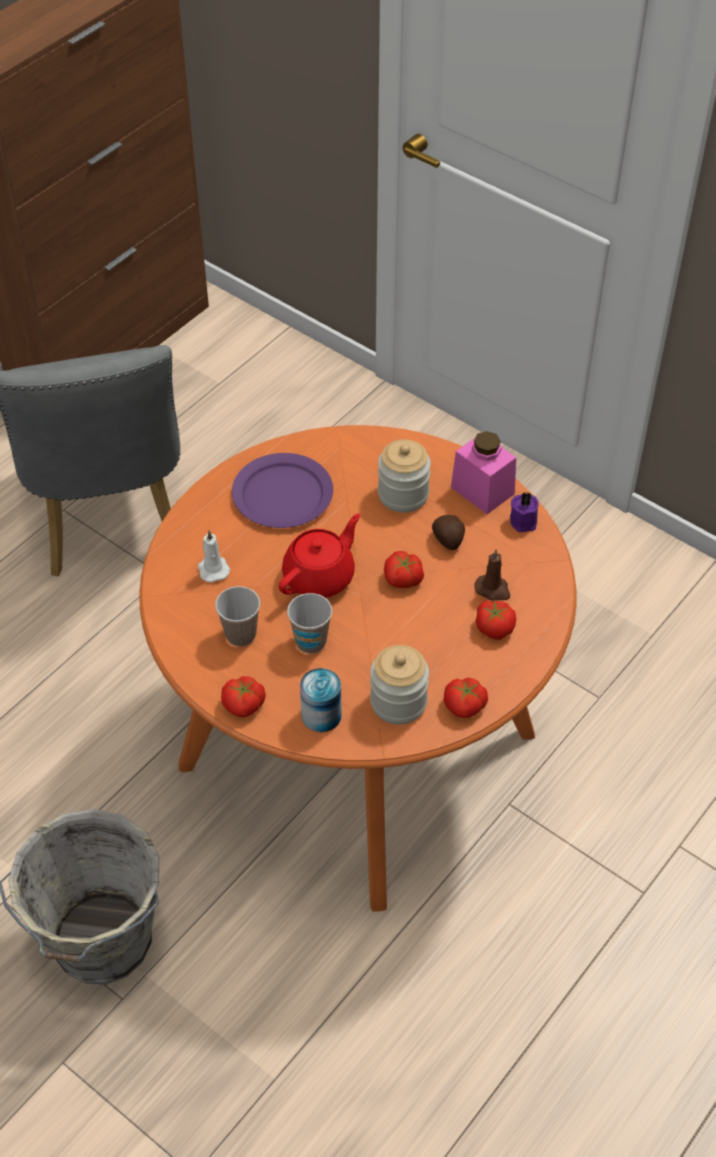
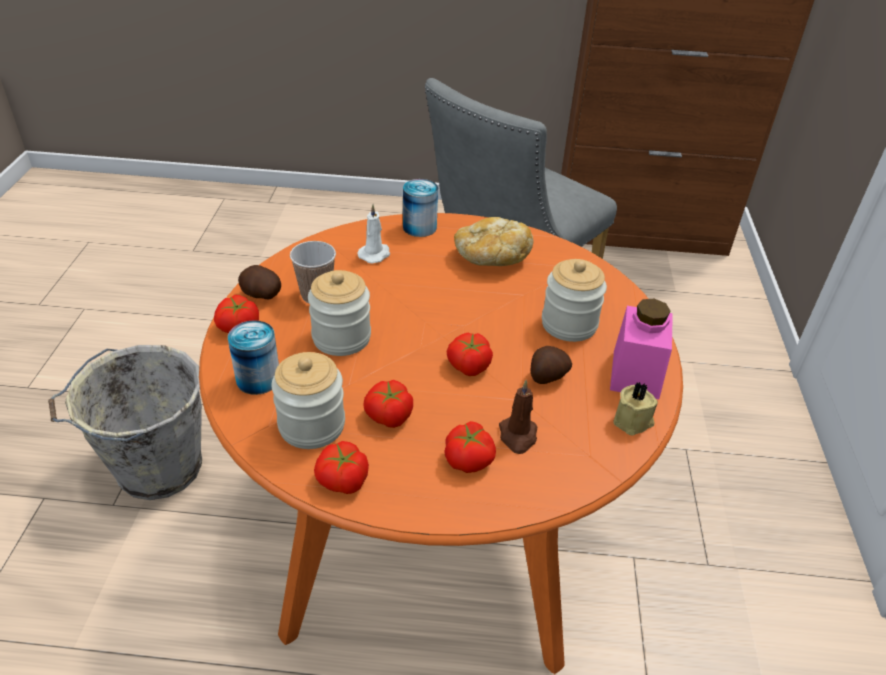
camera: 55 degrees right, 10 degrees down
purple plate [232,453,333,528] -> bread [454,217,533,266]
red teapot [279,513,360,598] -> none
cup [287,593,332,654] -> jar [308,270,371,356]
purple candle [510,493,539,532] -> beige candle [613,382,658,436]
none -> potato [238,265,281,300]
none -> tomato [363,380,413,428]
none -> can [403,179,438,237]

